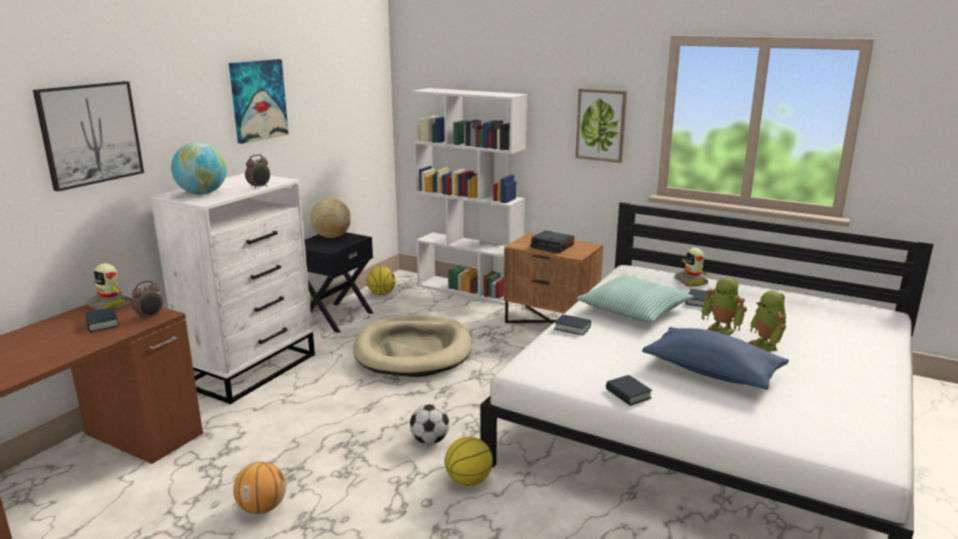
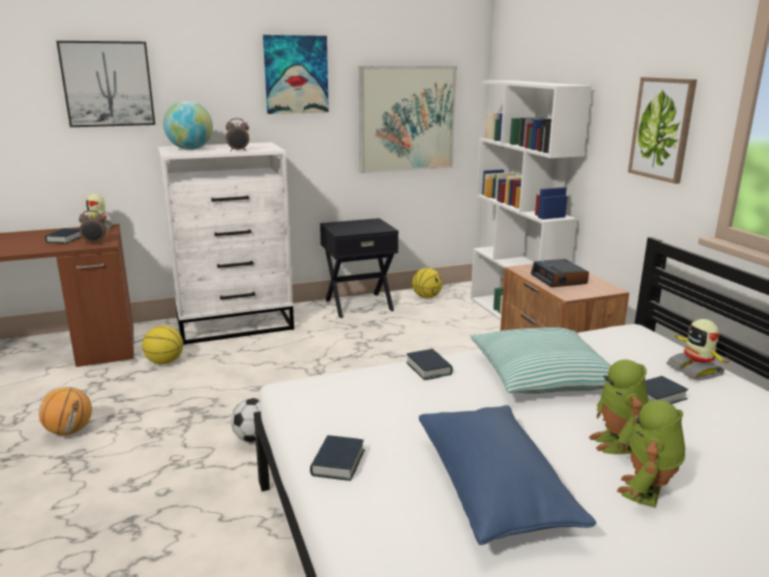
camera: 40 degrees right, 0 degrees up
globe [310,198,351,238] -> none
beige dog bed [353,315,472,377] -> none
basketball [445,437,493,486] -> basketball moved to [142,326,183,364]
toy robot [674,248,708,287] -> toy robot turned 45 degrees counterclockwise [666,319,733,380]
none -> picture [359,66,457,173]

